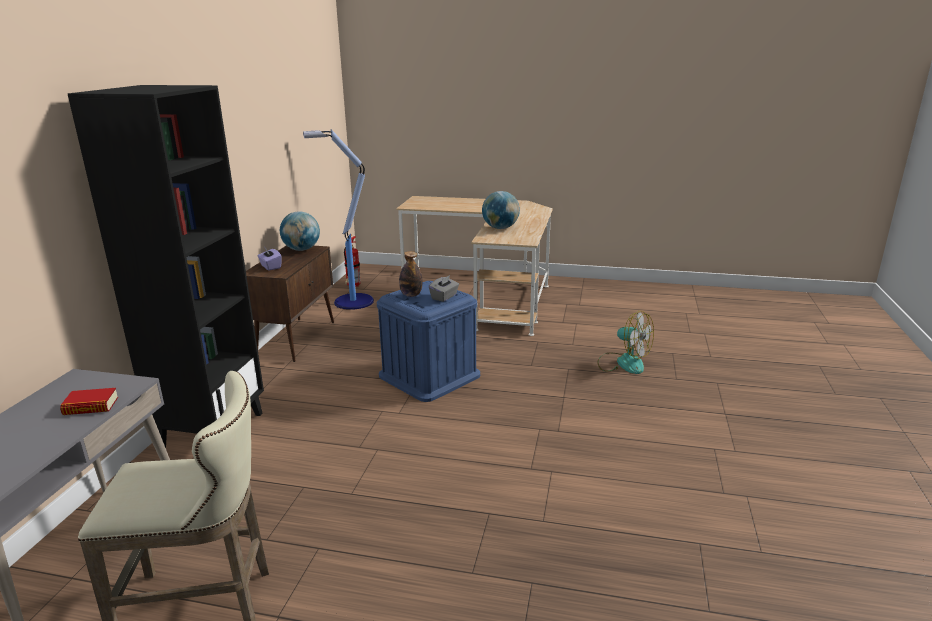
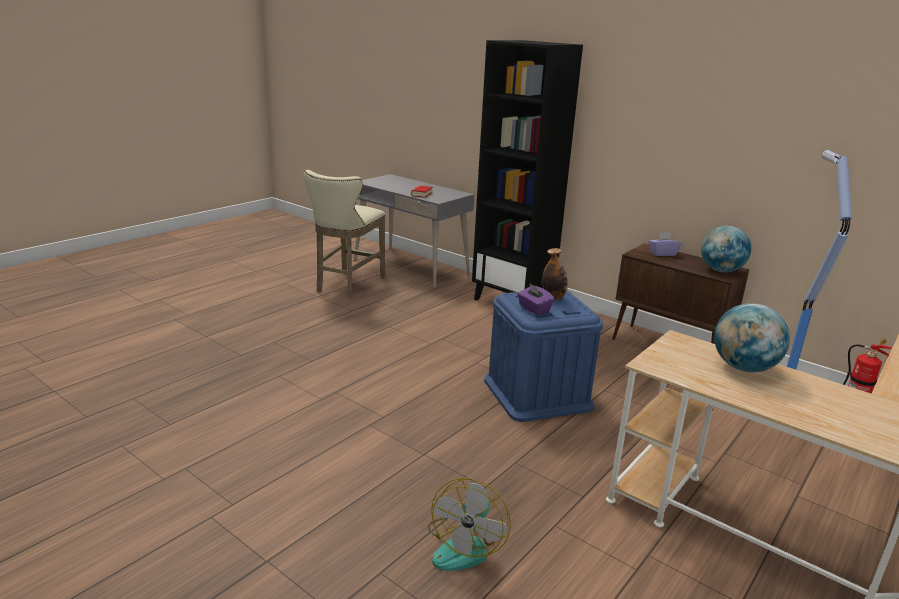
camera: 115 degrees right, 0 degrees up
grey tissue box [429,275,459,302] -> purple tissue box [517,284,554,315]
fan [597,311,654,374] -> fan turned 45 degrees counterclockwise [428,478,511,571]

